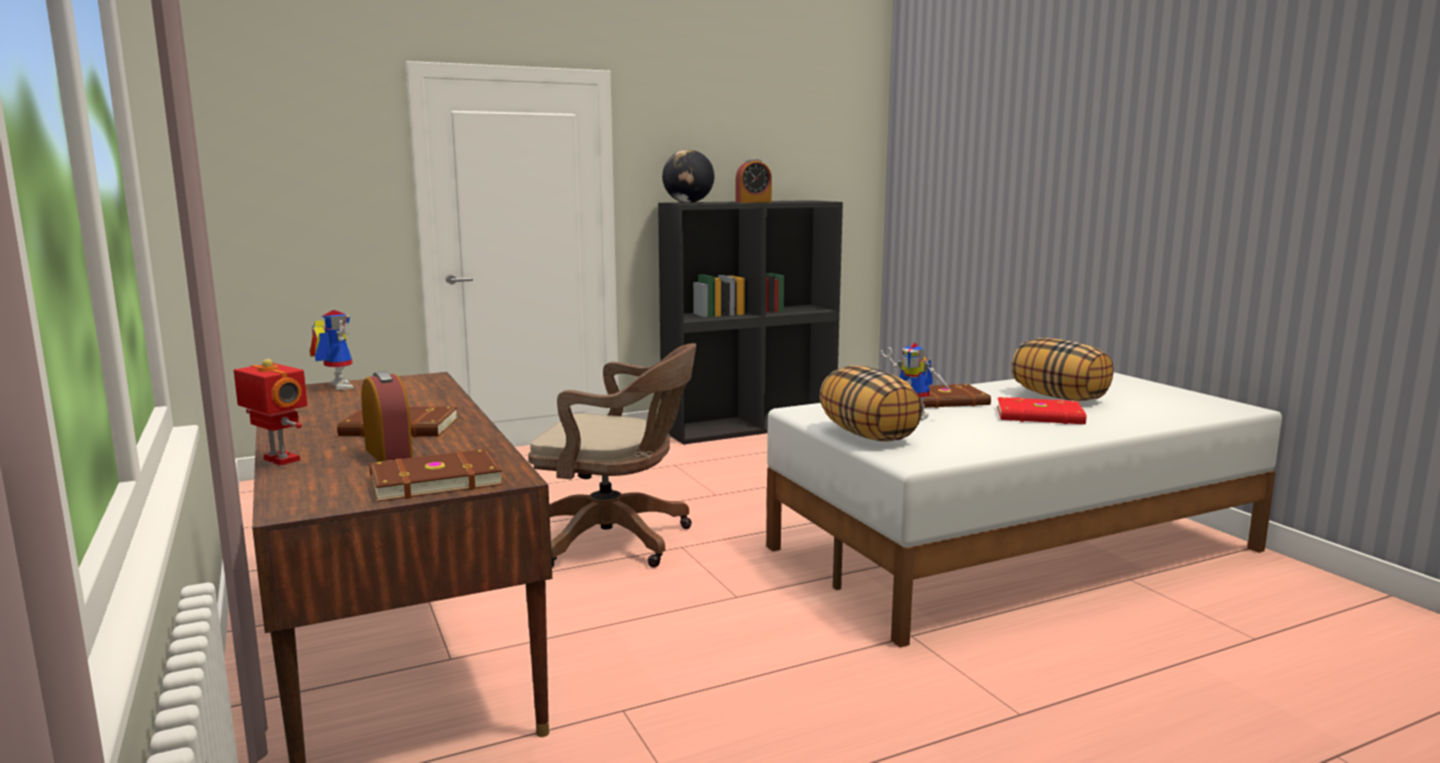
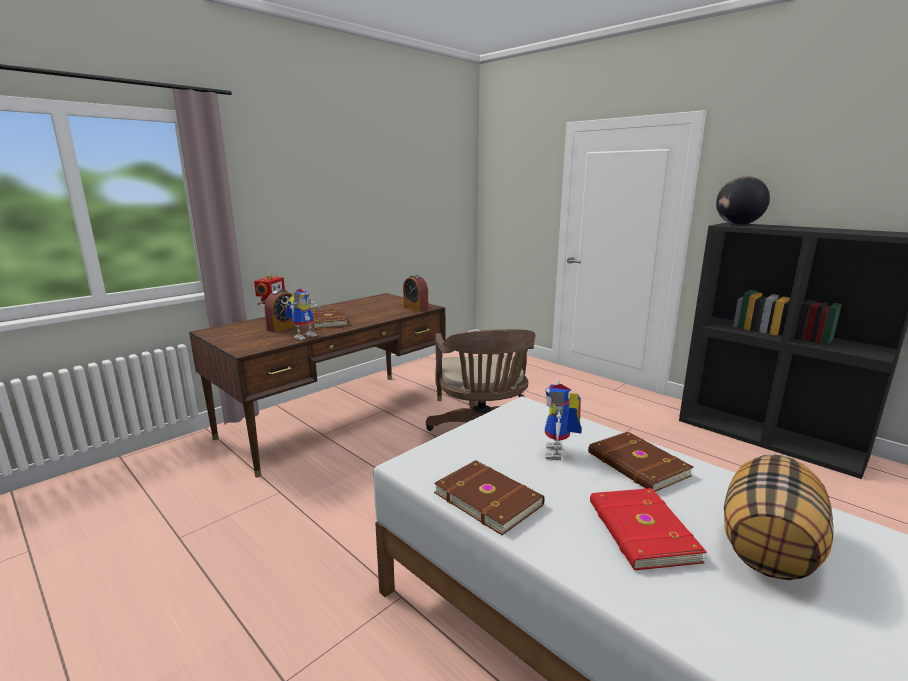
camera: 70 degrees right, 5 degrees up
toy robot [309,310,354,390] -> toy robot moved to [281,289,325,340]
brown book [369,449,503,502] -> brown book moved to [434,460,545,535]
alarm clock [736,159,772,203] -> alarm clock moved to [403,275,428,312]
pillow [819,365,923,442] -> none

